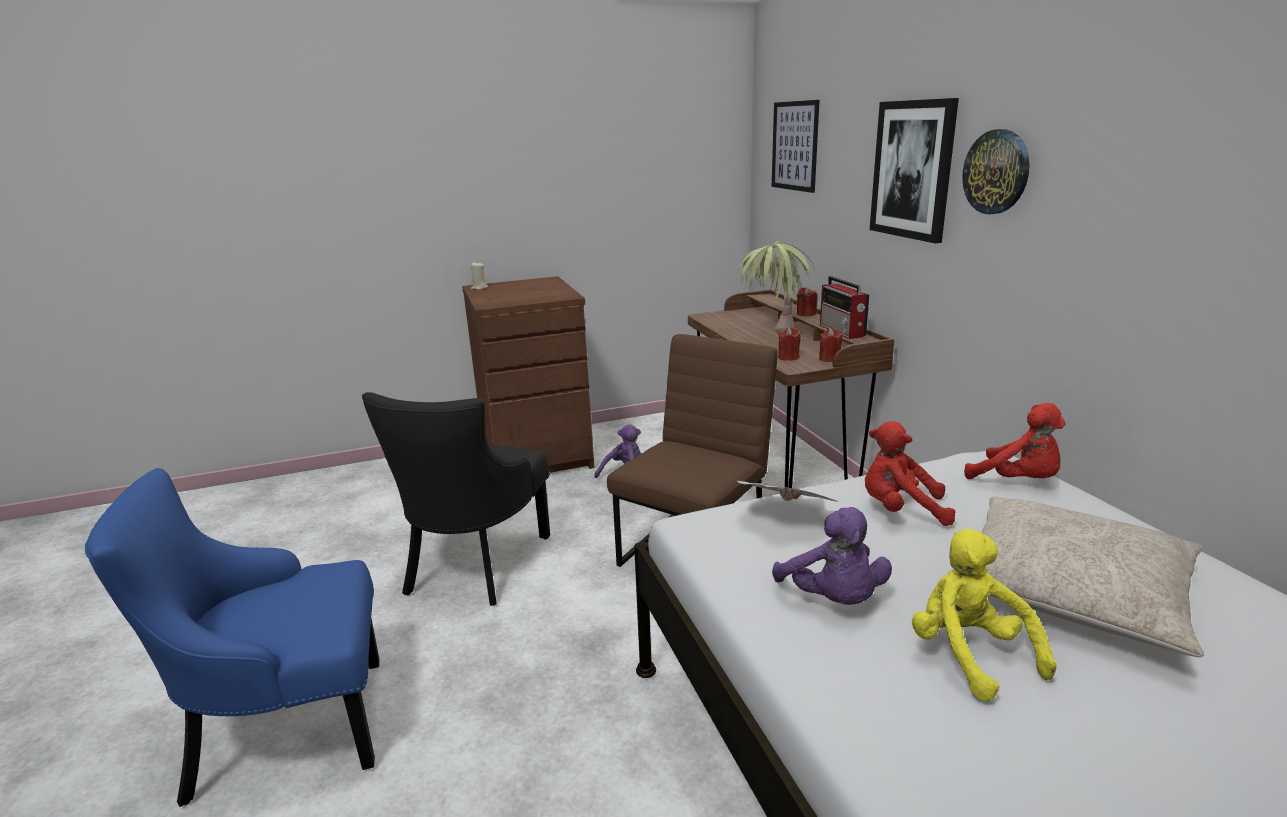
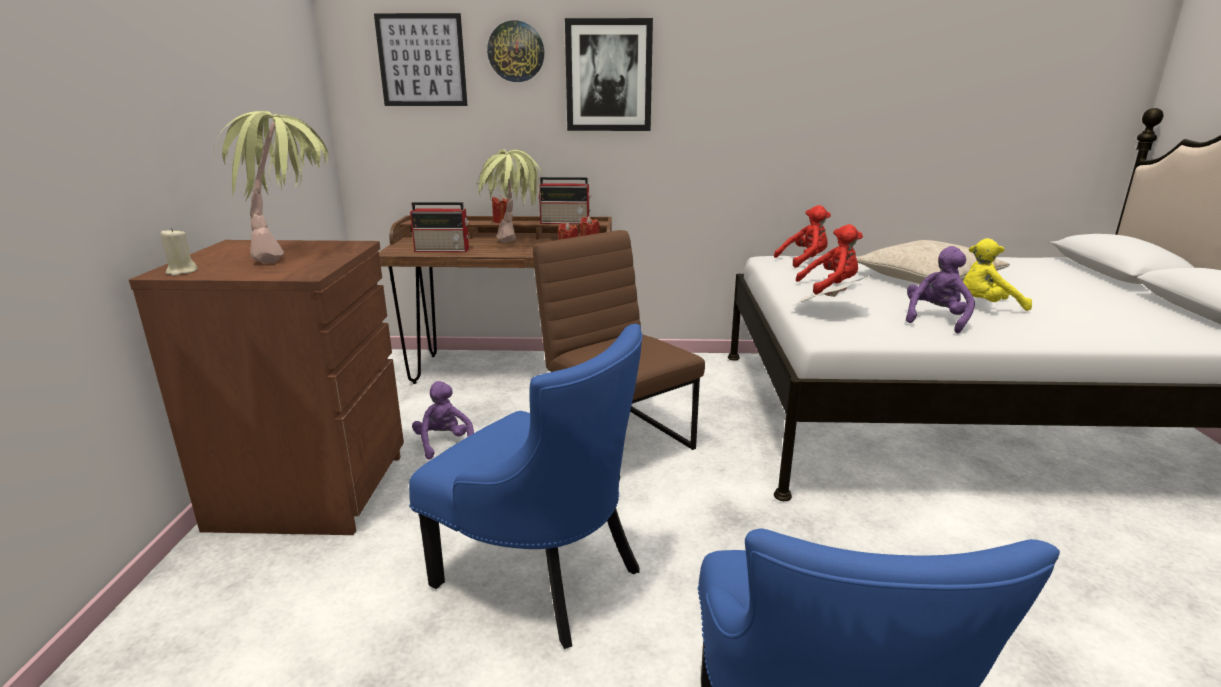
camera: 70 degrees left, 0 degrees up
black chair [362,392,550,606] -> blue chair [409,324,643,649]
purple plush toy [772,507,892,605] -> purple plush toy turned 60 degrees counterclockwise [906,246,975,333]
red plush toy [865,421,956,526] -> red plush toy turned 135 degrees counterclockwise [796,224,863,295]
wall clock [962,129,1030,214] -> wall clock moved to [487,20,544,82]
none -> potted plant [214,111,329,264]
none -> radio [410,202,469,252]

